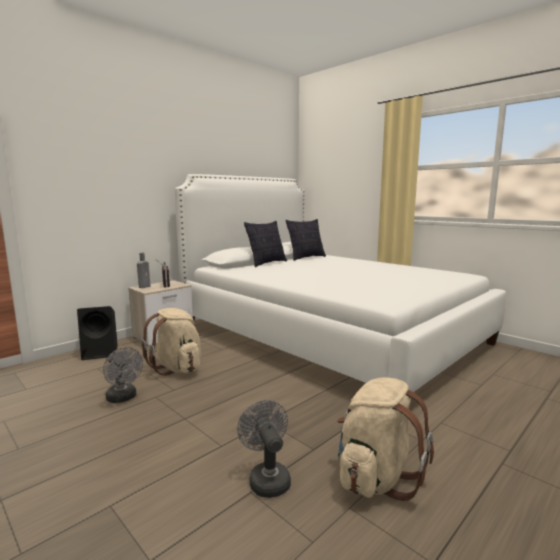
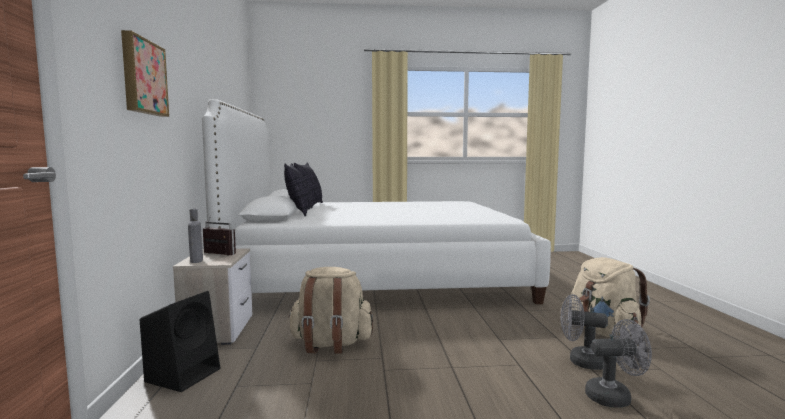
camera: 50 degrees left, 5 degrees down
grey fan [103,347,143,403] -> grey fan moved to [585,319,652,408]
none -> picture [121,30,169,117]

